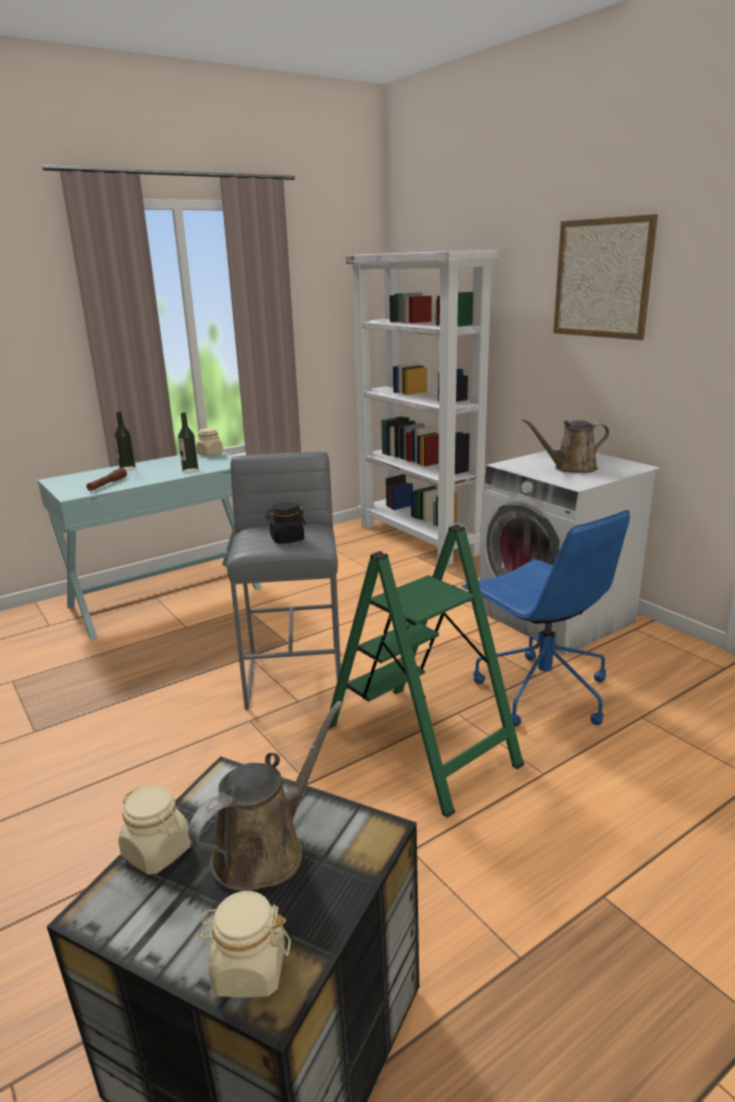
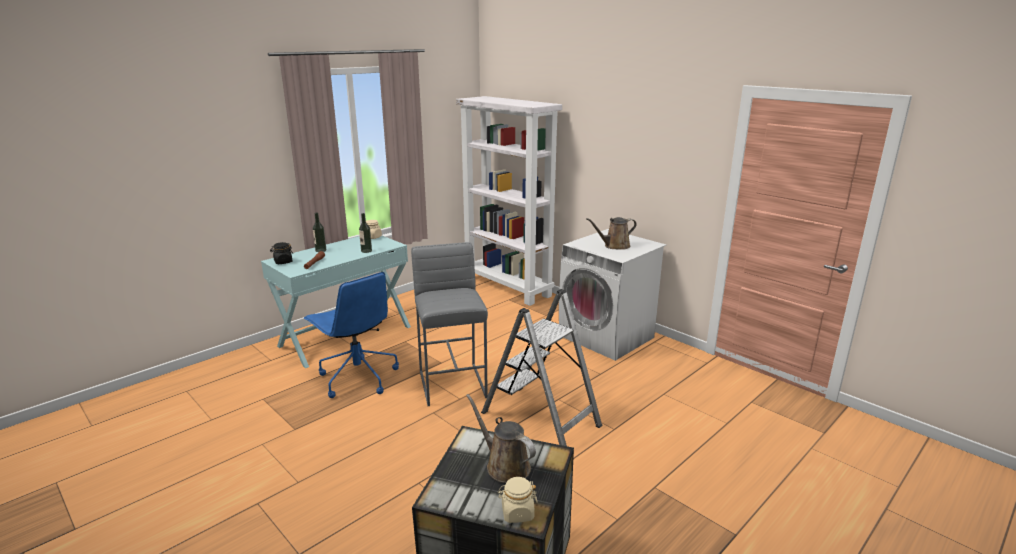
camera: 10 degrees left, 0 degrees up
beige jar [118,785,191,875] -> none
brown watering can [188,701,343,892] -> brown watering can turned 75 degrees counterclockwise [466,394,536,483]
black jar [265,502,306,544] -> black jar moved to [270,242,293,264]
green step ladder [329,524,525,818] -> grey step ladder [481,289,603,446]
blue office chair [462,510,630,727] -> blue office chair moved to [304,272,399,398]
picture [553,214,658,340] -> none

